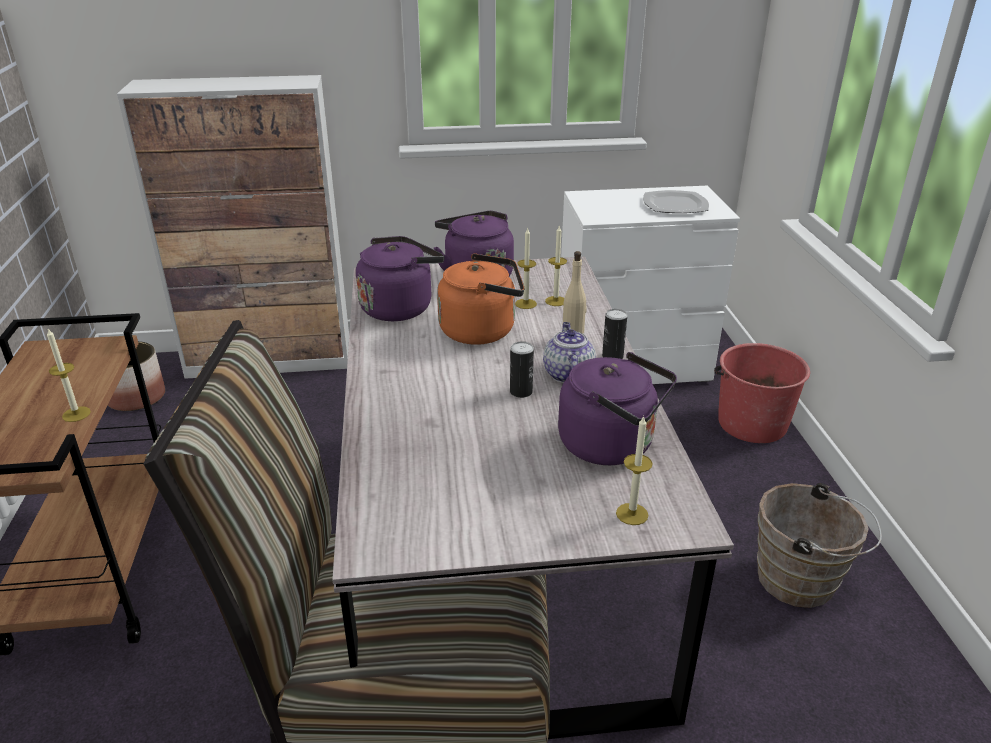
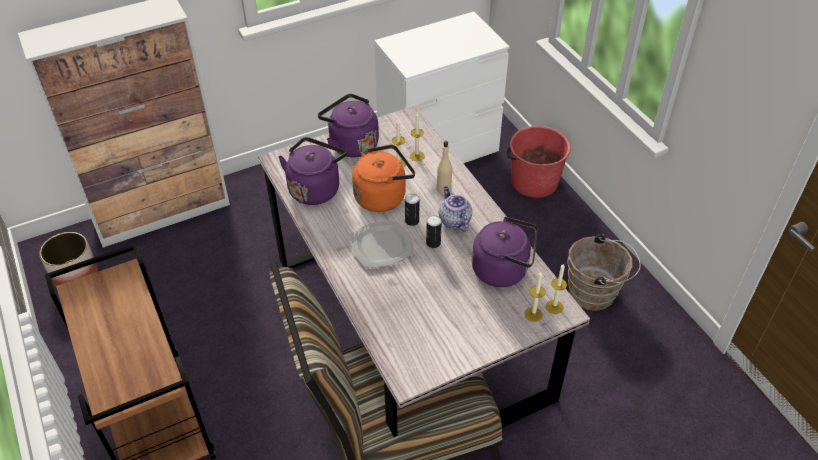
camera: 20 degrees left, 15 degrees up
candle [47,329,91,422] -> candle moved to [546,264,567,314]
can [602,309,627,359] -> can moved to [405,193,419,226]
plate [643,190,709,213] -> plate moved to [350,220,414,268]

